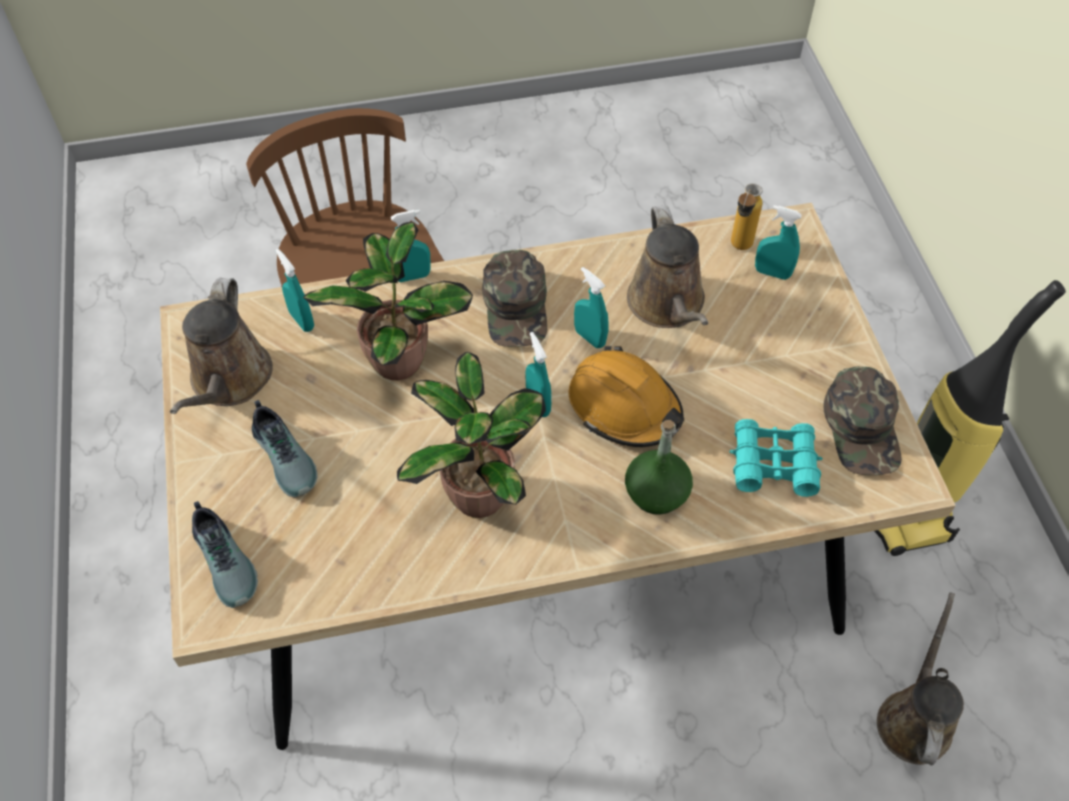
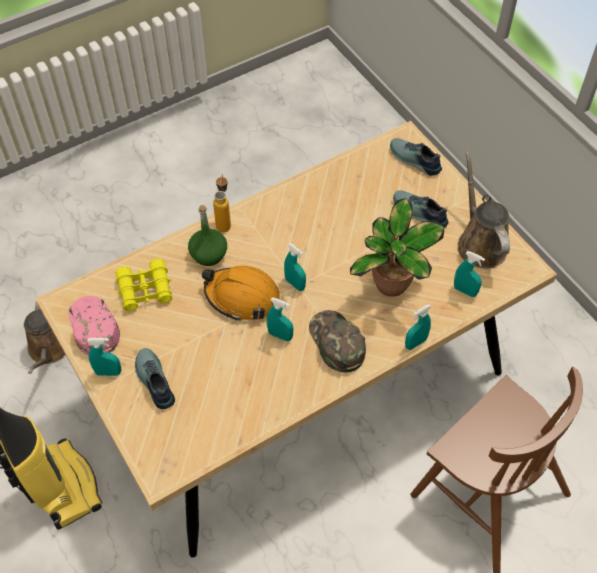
camera: 160 degrees right, 0 degrees up
potted plant [397,352,546,518] -> none
brown watering can [627,205,708,328] -> none
turquoise binoculars [730,419,823,497] -> yellow binoculars [116,259,172,311]
bottle [731,183,763,250] -> bottle moved to [213,174,231,232]
turquoise spray bottle [755,205,802,280] -> turquoise spray bottle moved to [87,338,121,376]
green cap [823,366,902,475] -> pink cap [68,296,120,355]
none -> shoe [135,348,175,409]

